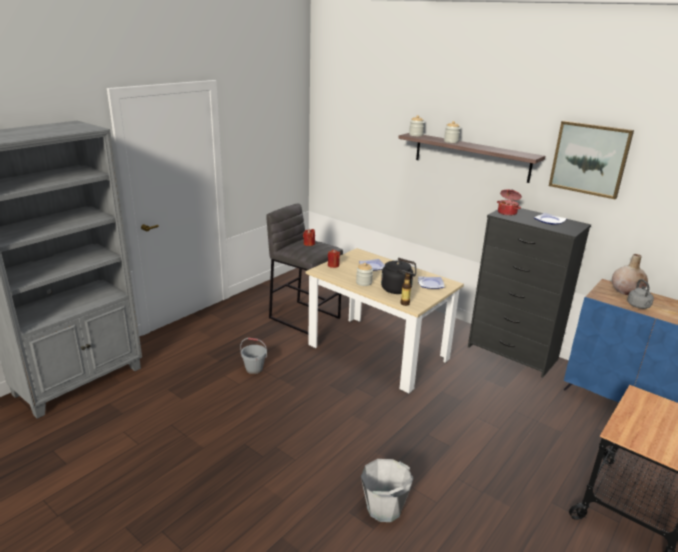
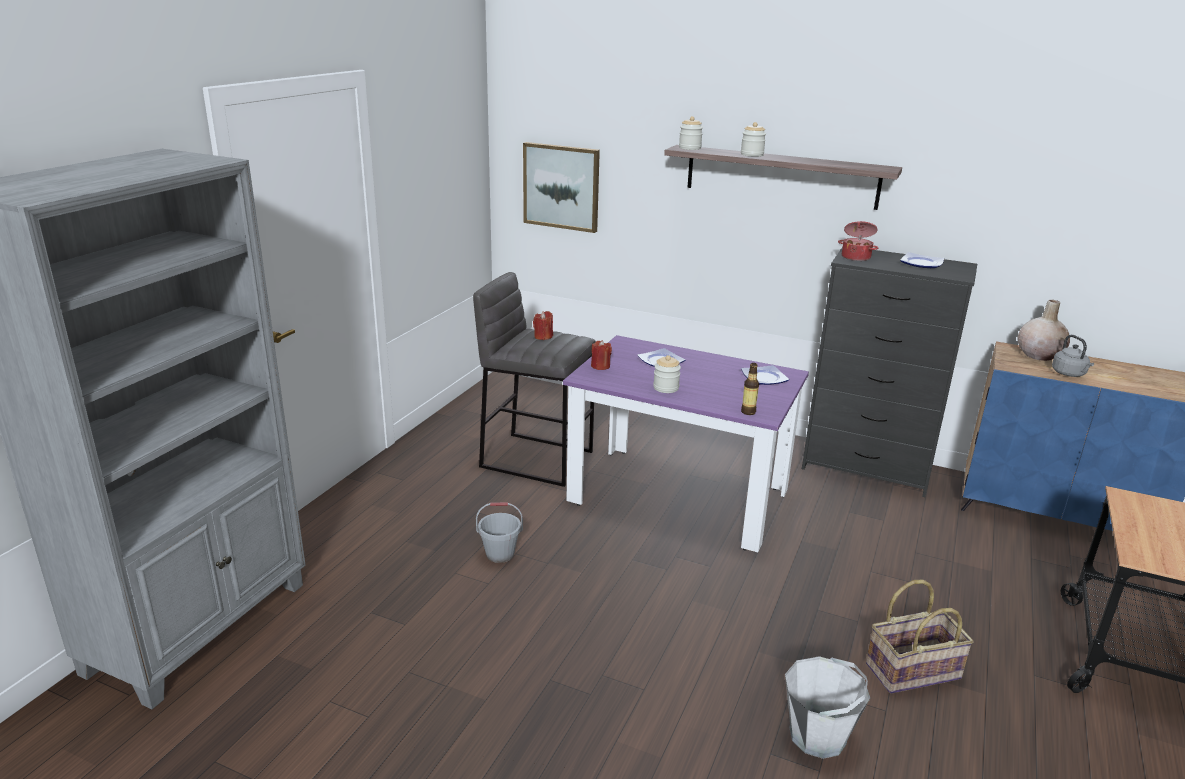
camera: 15 degrees left, 0 degrees up
beige dining table [306,248,464,394] -> purple dining table [563,335,809,552]
black kettle [381,258,416,294] -> none
picture [549,121,634,199] -> picture moved to [523,142,600,233]
none -> basket [866,579,974,694]

